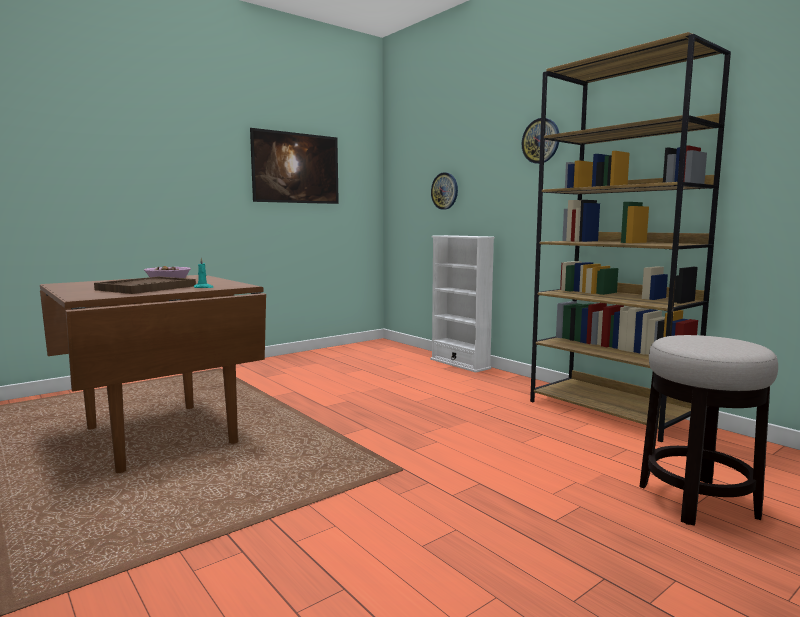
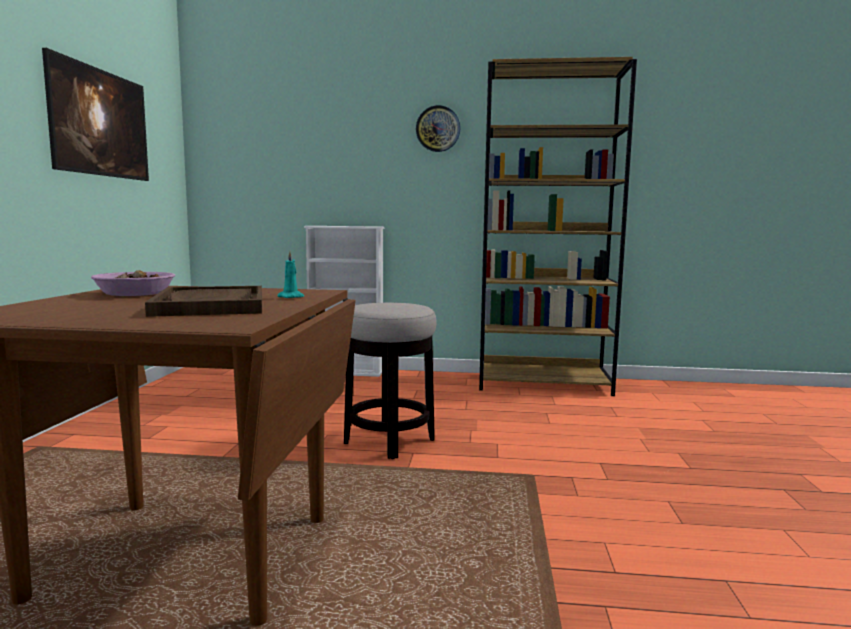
camera: 45 degrees left, 0 degrees up
wall clock [431,172,458,210] -> none
stool [640,335,778,526] -> stool moved to [344,303,436,459]

